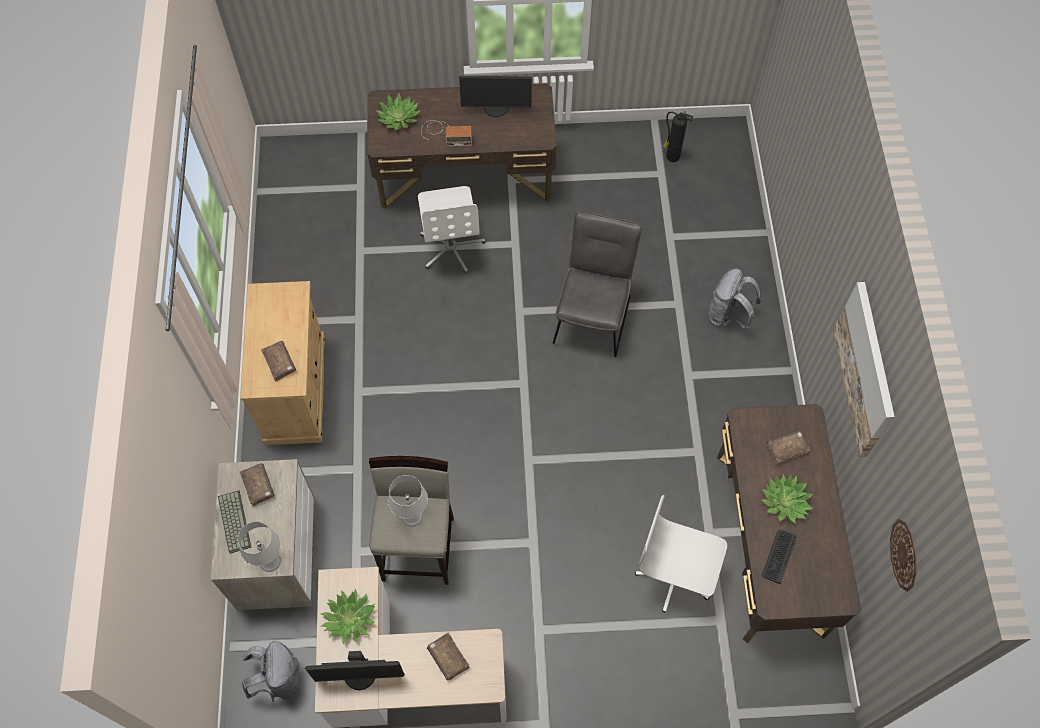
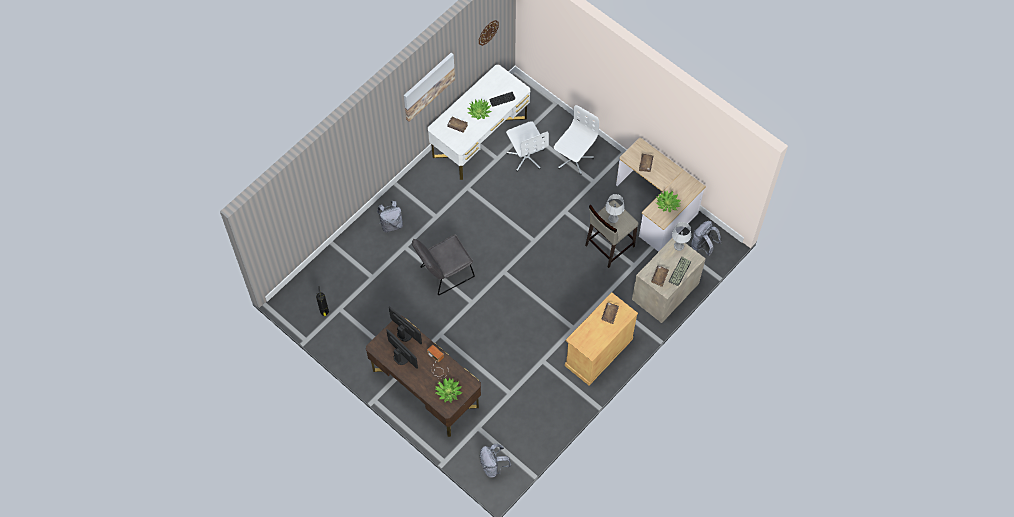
camera: 135 degrees left, 0 degrees up
monitor [305,651,405,690] -> monitor moved to [389,307,422,344]
white office chair [418,186,486,274] -> white office chair moved to [554,105,599,175]
brown desk [717,404,861,643] -> white desk [428,65,530,180]
none -> grey backpack [480,444,511,478]

